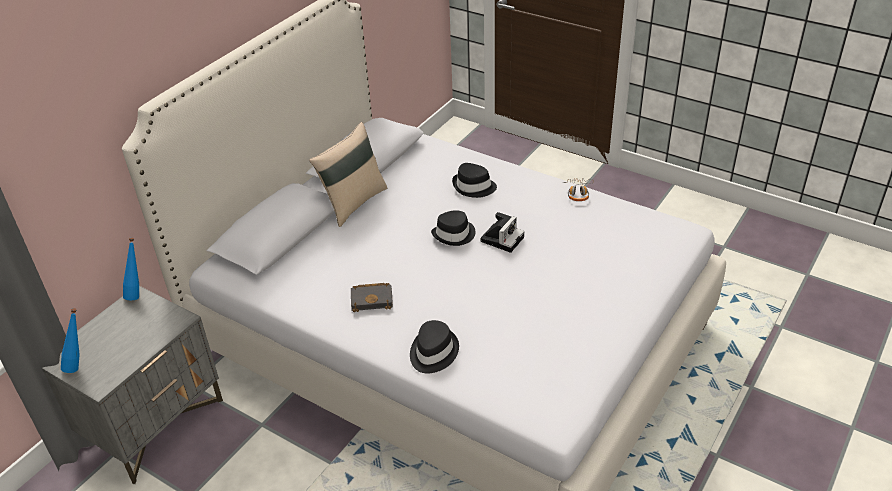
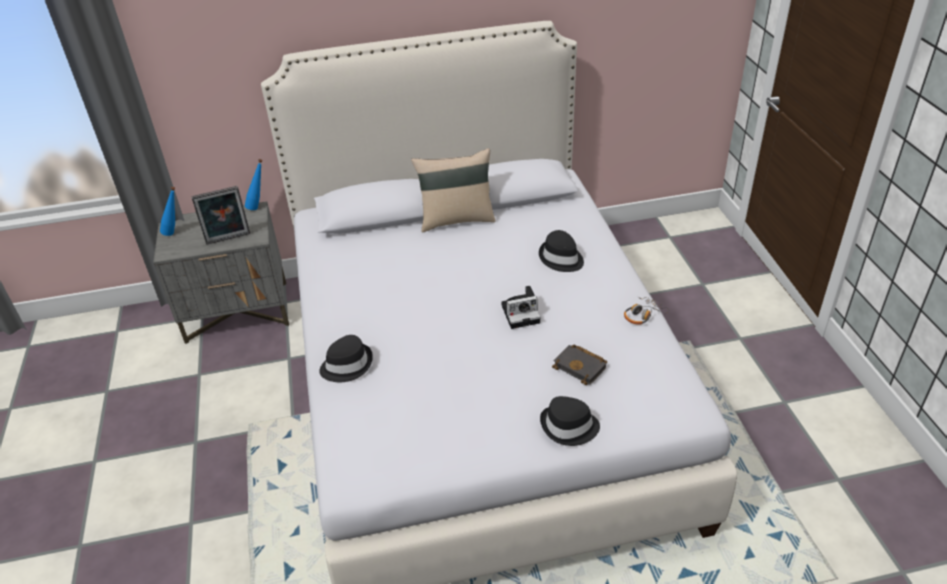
camera: 45 degrees right, 0 degrees up
black book [351,283,393,312] -> black book moved to [552,344,607,385]
black hat [431,210,476,246] -> black hat moved to [540,396,600,446]
none -> picture frame [191,186,250,245]

